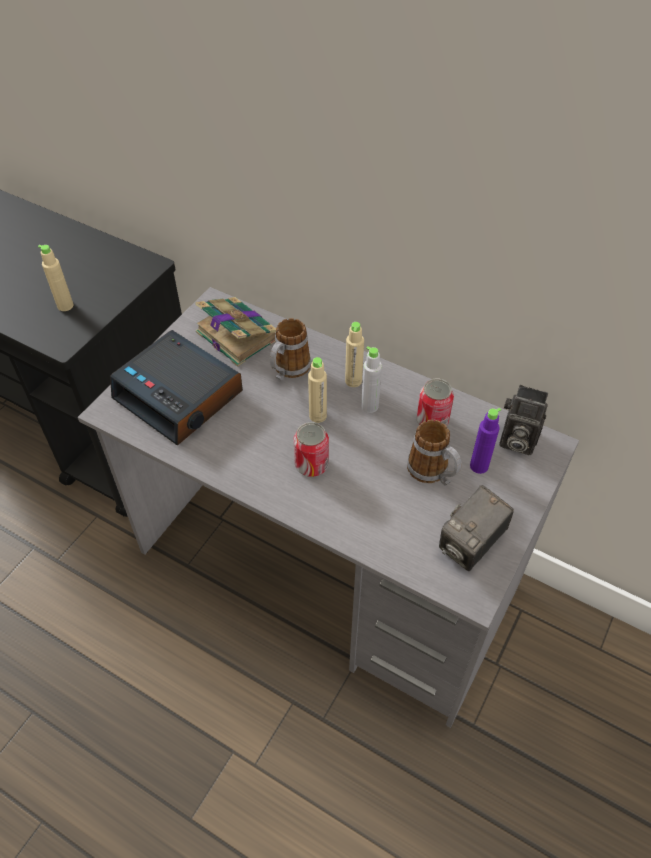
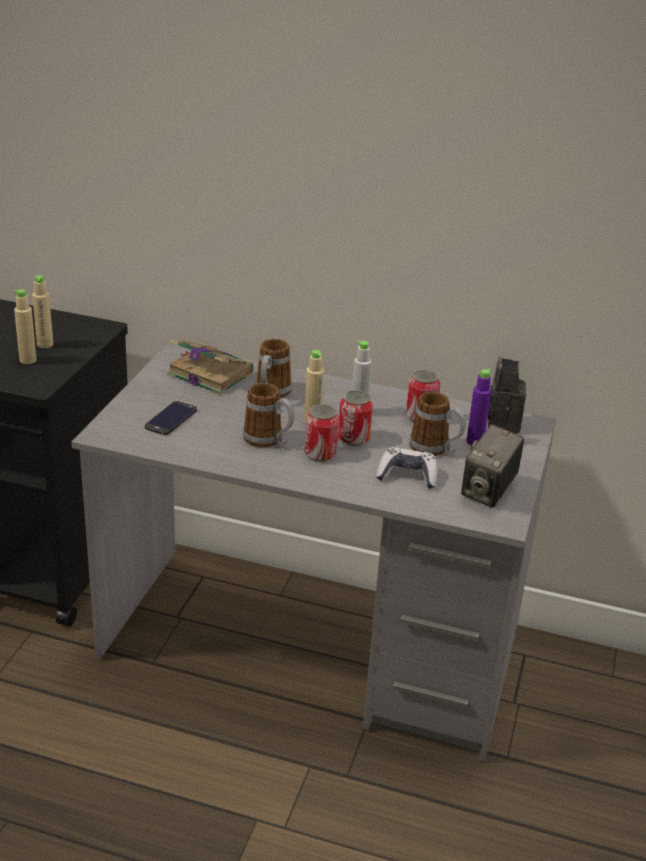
camera: 15 degrees left, 20 degrees down
alarm clock [110,330,243,446] -> phone [145,401,197,435]
beige bottle [345,322,364,387] -> beige bottle moved to [32,275,53,348]
camera [499,385,548,455] -> camera turned 90 degrees clockwise [488,356,526,434]
none -> mug [243,383,294,448]
none -> can [338,390,373,446]
none -> game controller [376,447,437,489]

